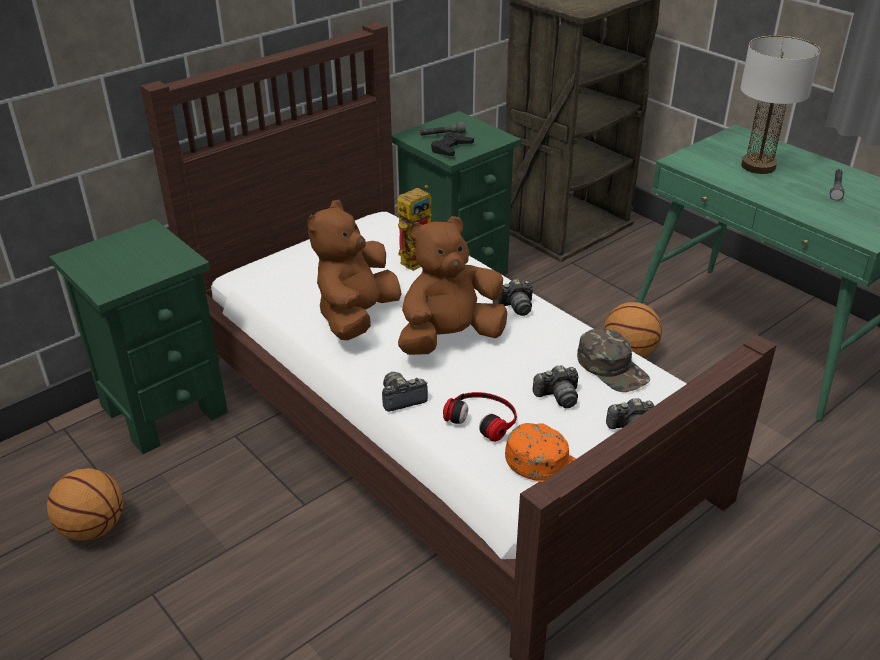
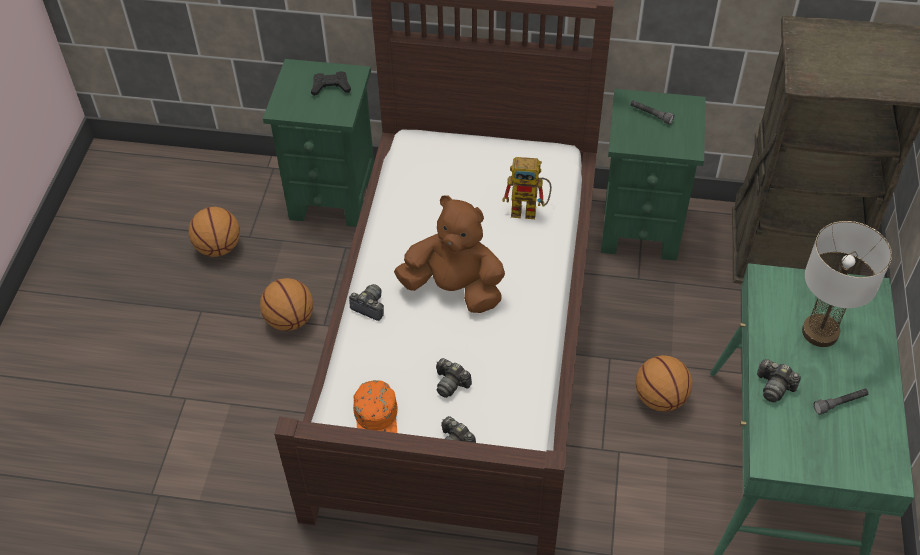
camera: 50 degrees right, 15 degrees up
brown plush toy [307,200,402,340] -> none
black game controller [431,133,474,156] -> black game controller moved to [311,71,351,96]
headphones [443,392,517,442] -> none
camera [493,279,533,316] -> camera moved to [757,359,801,402]
green cap [577,328,650,392] -> none
none -> basketball [260,278,313,331]

